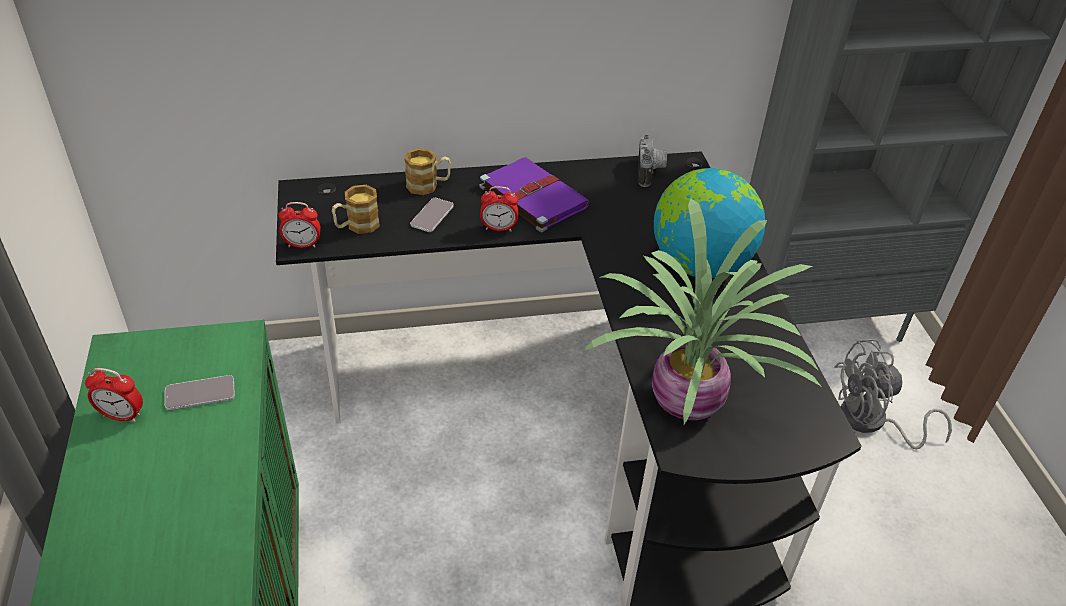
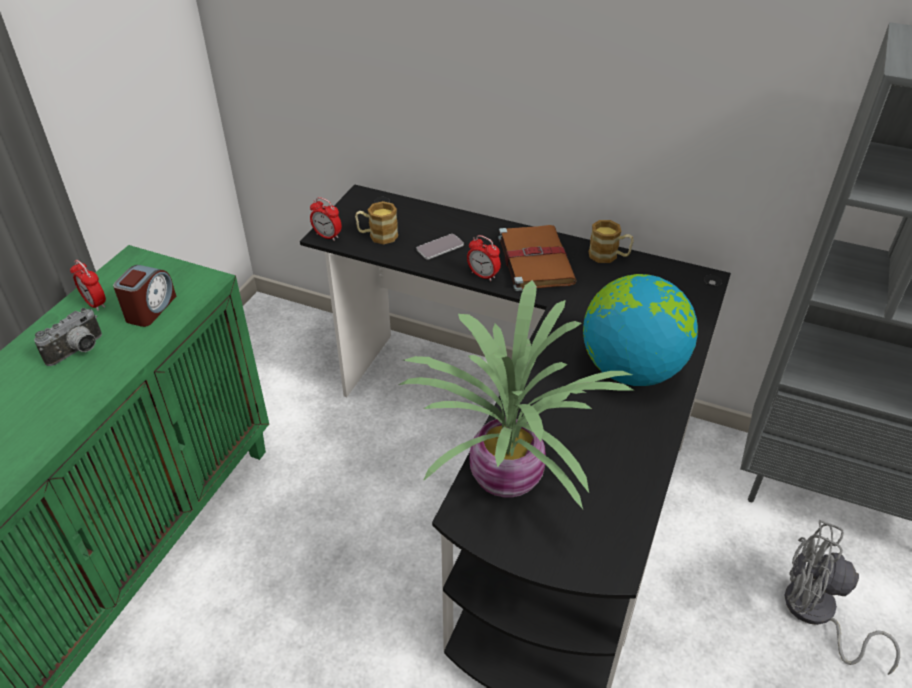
camera: 35 degrees right, 0 degrees up
phone [165,375,235,410] -> alarm clock [113,265,176,327]
mug [404,148,451,195] -> mug moved to [589,220,634,263]
purple book [479,157,590,232] -> brown book [498,225,576,291]
camera [638,135,667,187] -> camera moved to [34,308,102,366]

